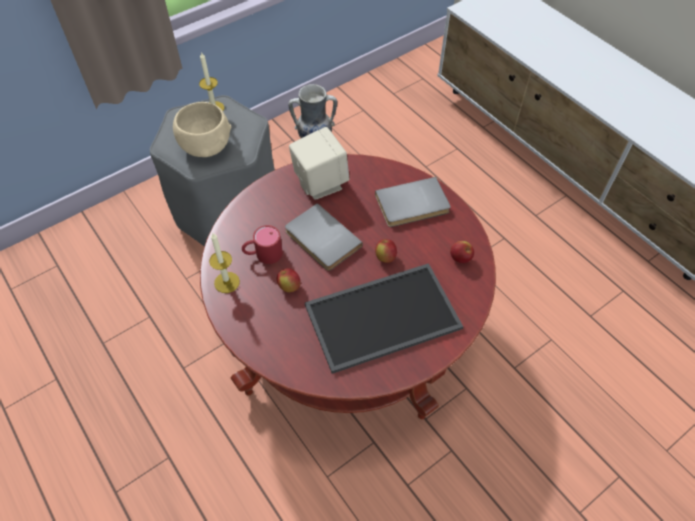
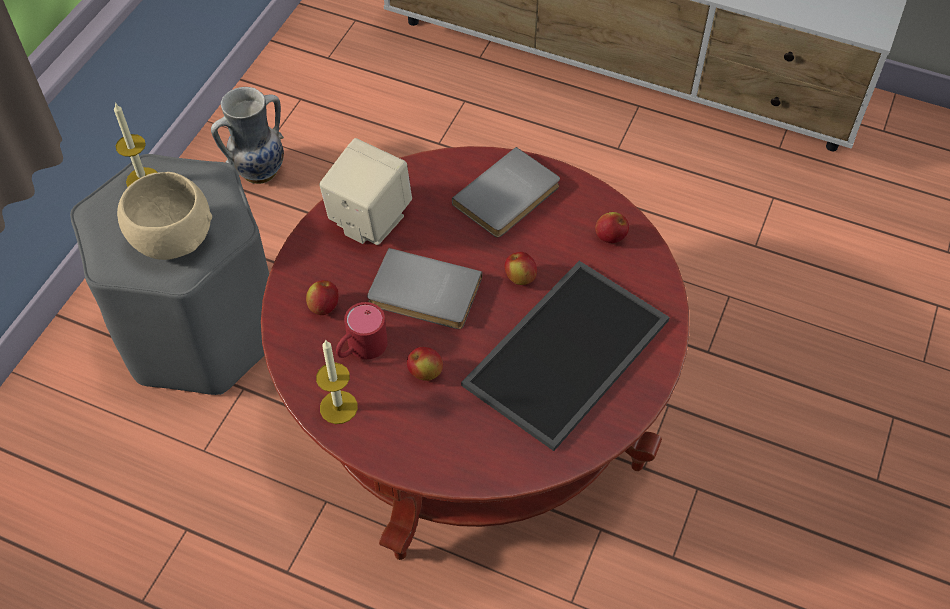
camera: 30 degrees left, 0 degrees up
none -> apple [306,280,339,315]

